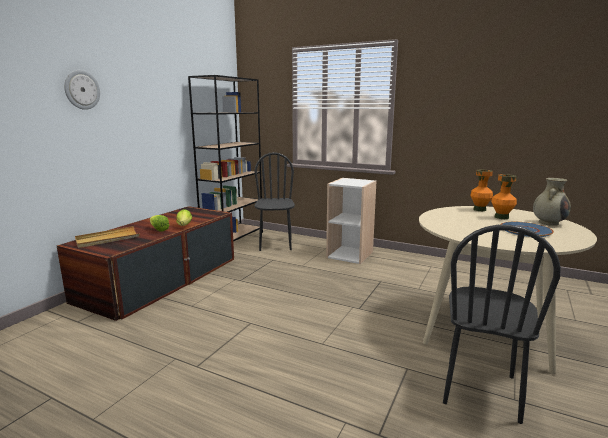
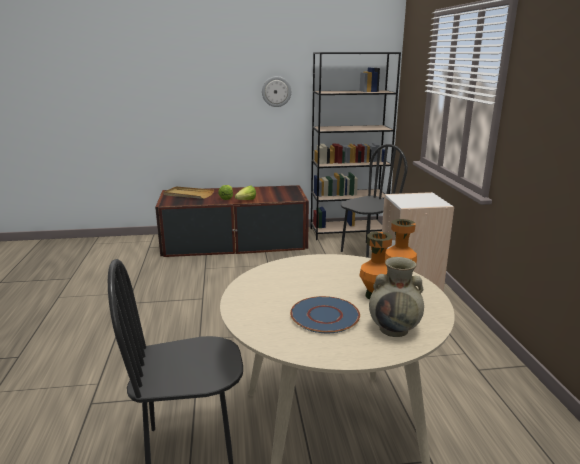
camera: 55 degrees right, 5 degrees up
wall clock [64,70,100,110] -> wall clock moved to [262,76,291,107]

